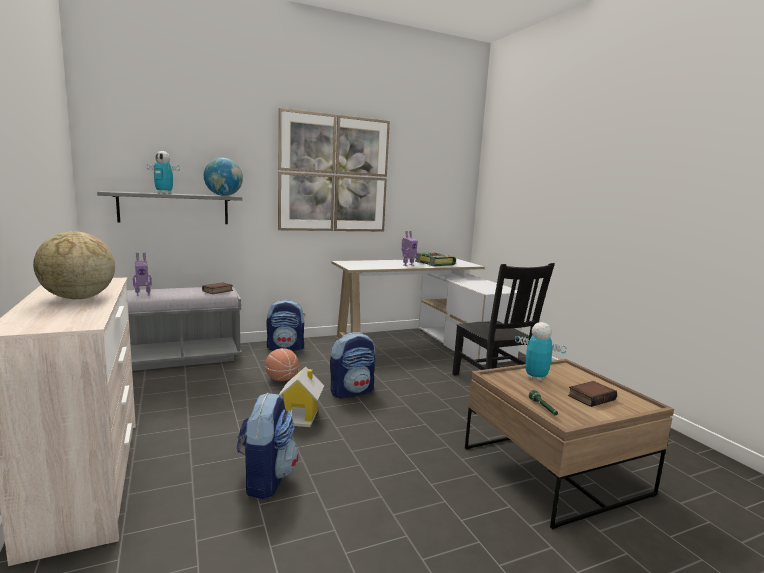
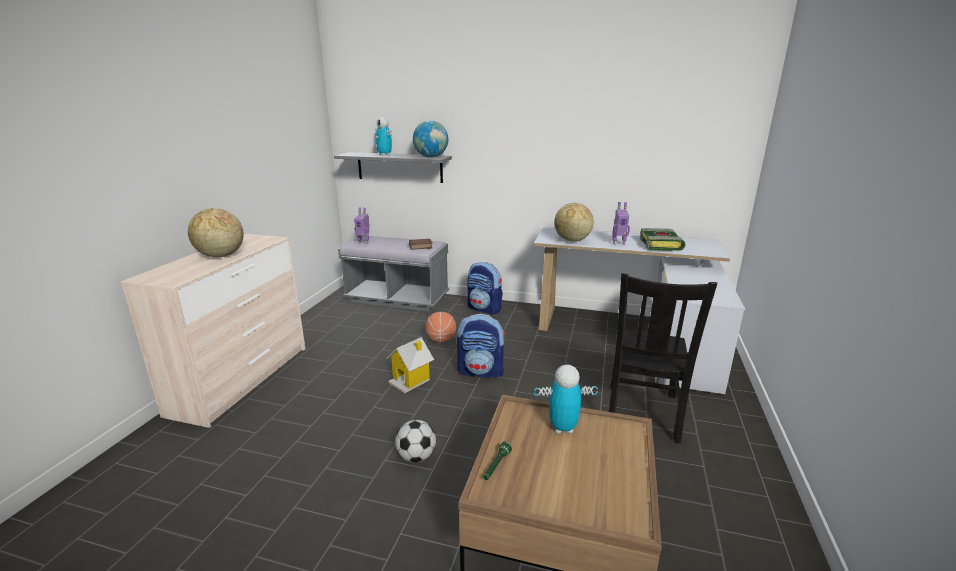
camera: 40 degrees right, 10 degrees up
backpack [237,392,299,499] -> none
picture [278,108,390,231] -> none
toy robot [515,322,567,381] -> toy robot turned 75 degrees counterclockwise [534,364,598,433]
book [568,381,617,407] -> none
none -> football [395,420,436,462]
none -> globe [554,203,594,242]

